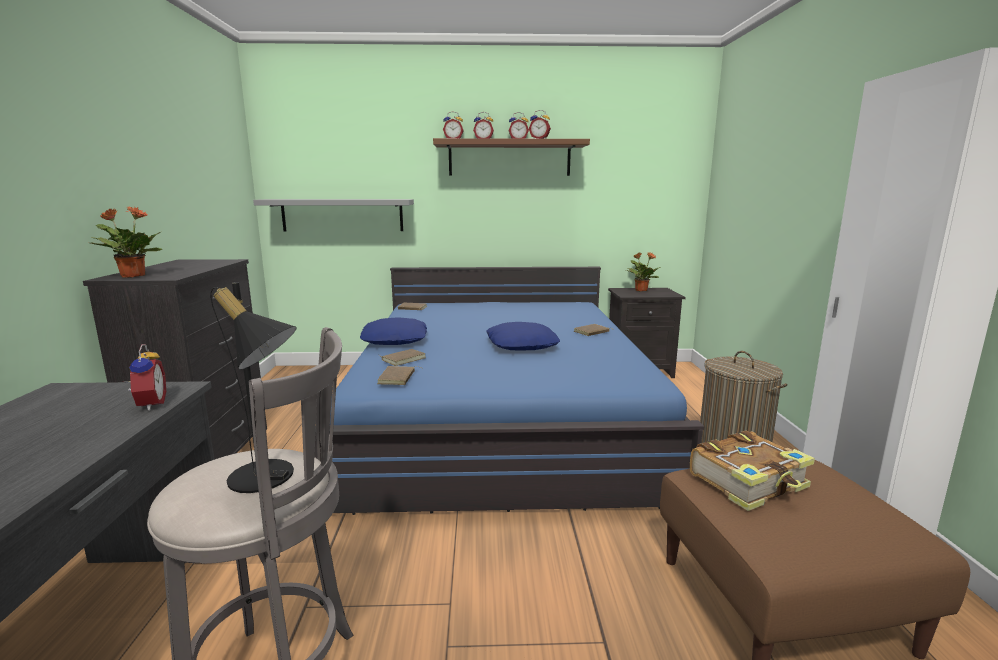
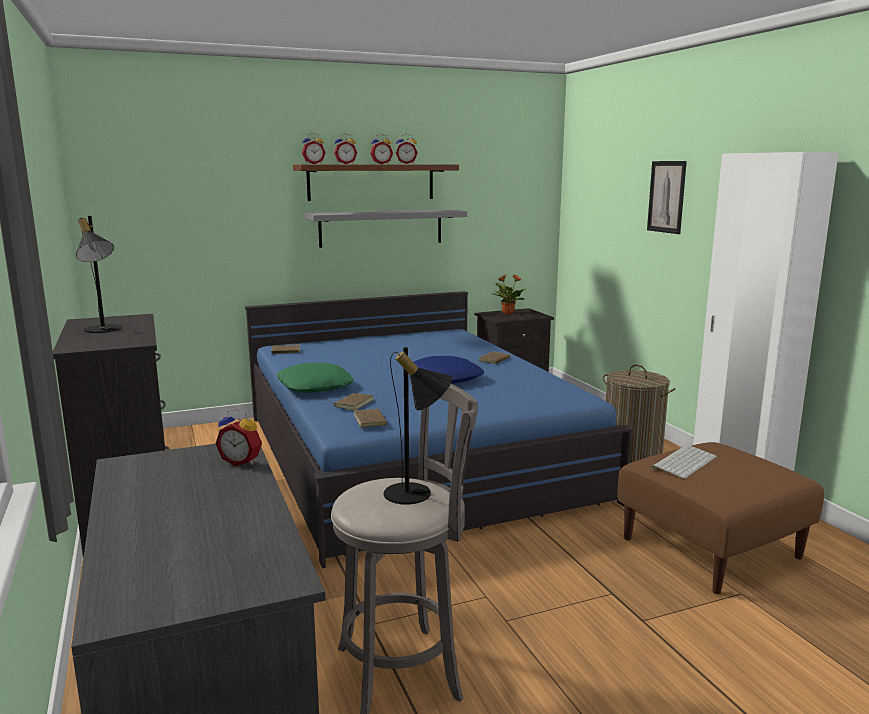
camera: 20 degrees left, 0 degrees up
potted plant [91,207,163,278] -> none
alarm clock [123,344,166,411] -> alarm clock turned 150 degrees clockwise [215,409,262,466]
grey shelf [253,199,414,232] -> grey shelf moved to [305,209,467,248]
blue pillow [360,317,427,345] -> green pillow [276,363,354,393]
book [690,431,815,511] -> keyboard [651,445,717,479]
none -> black table lamp [76,216,122,333]
none -> picture [647,161,687,234]

